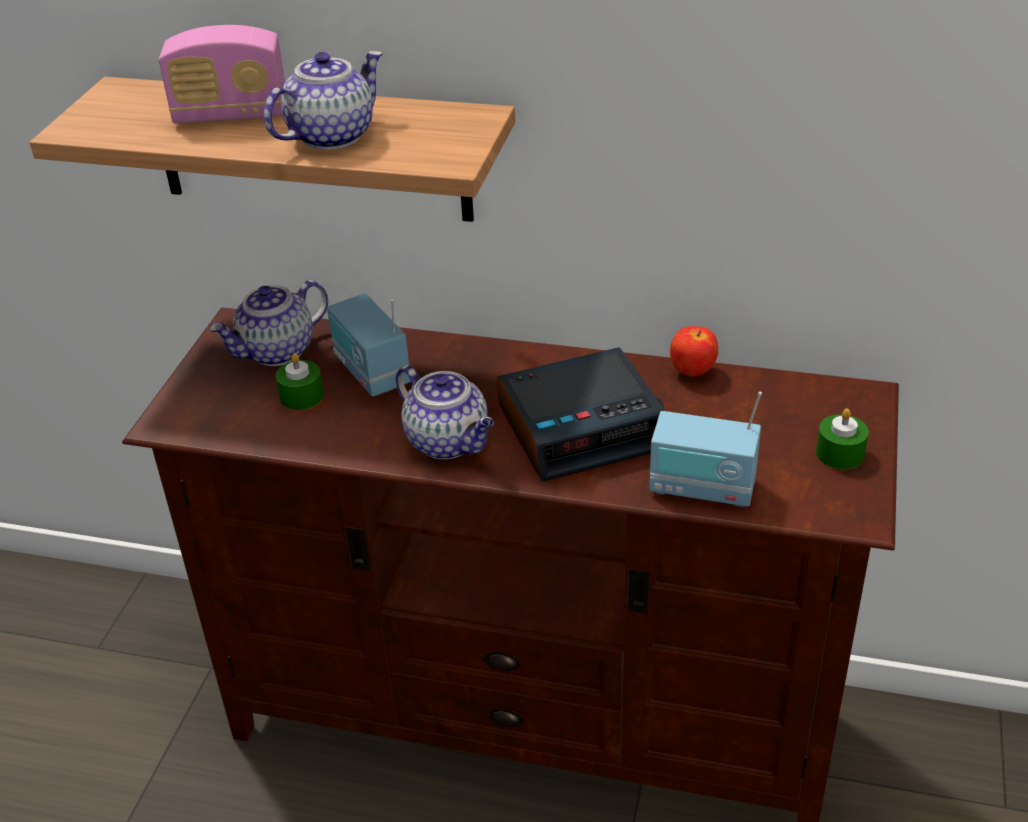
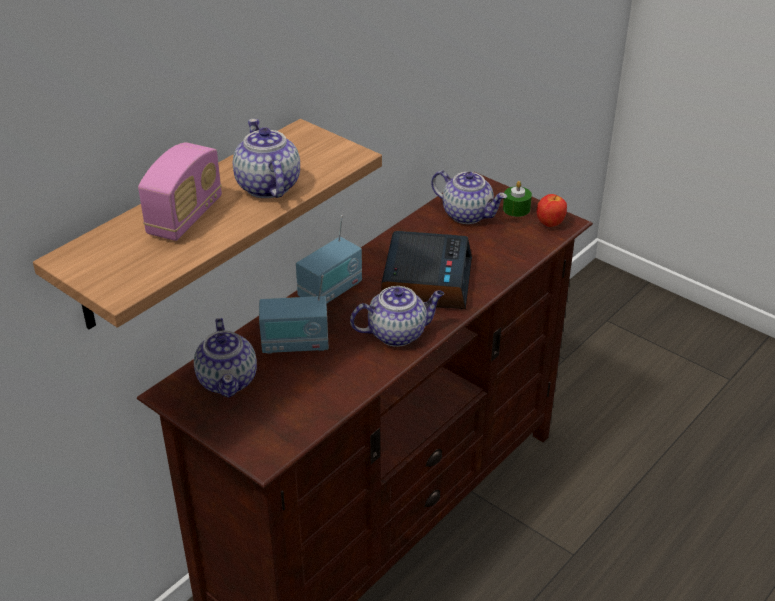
camera: 65 degrees left, 0 degrees up
green candle [275,353,324,410] -> none
radio [649,391,762,507] -> radio moved to [296,215,362,304]
apple [670,326,718,377] -> apple moved to [537,194,567,227]
none -> teapot [431,170,507,224]

